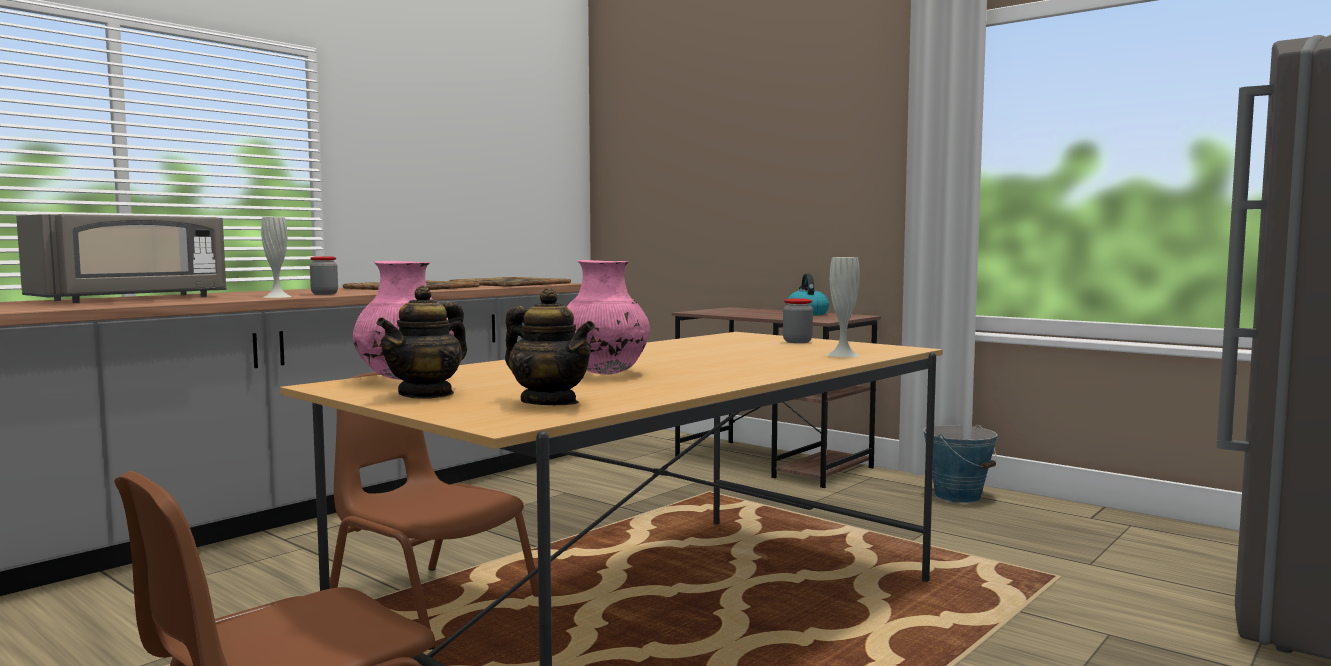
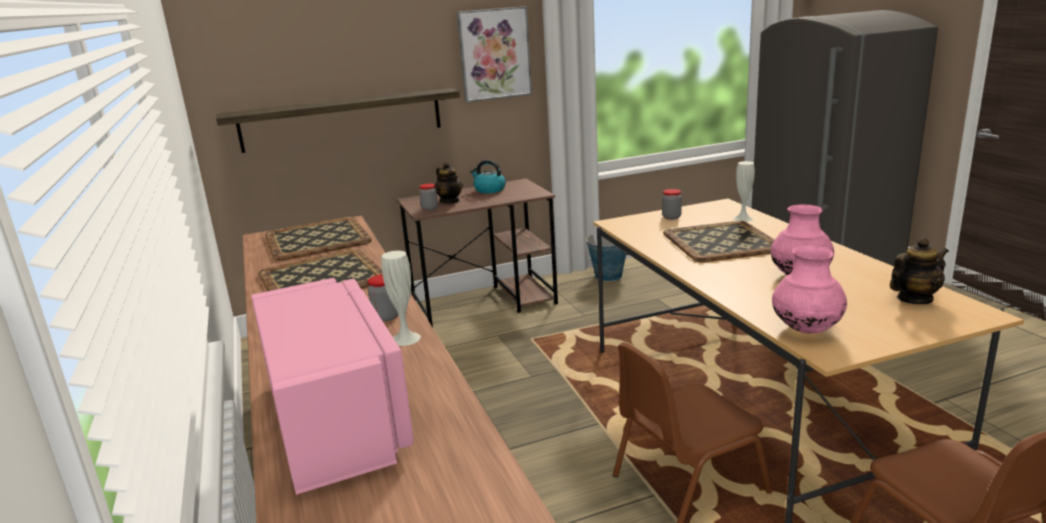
camera: 60 degrees left, 15 degrees up
grey microwave [16,214,226,303] -> pink microwave [251,278,414,495]
teapot [376,285,467,399] -> teapot moved to [434,162,463,203]
none -> shelf [216,88,460,153]
none -> jar [419,184,438,211]
none -> picture [457,6,532,102]
none -> tray [663,221,775,262]

